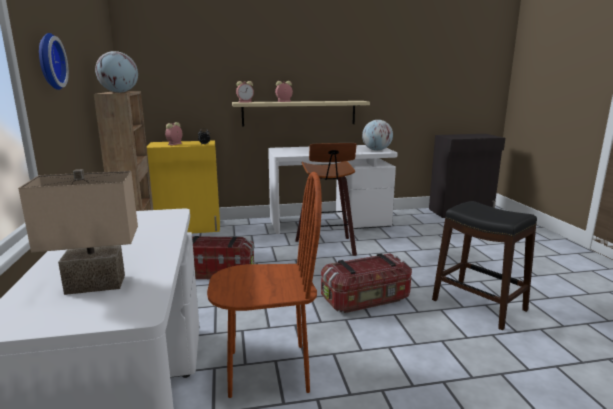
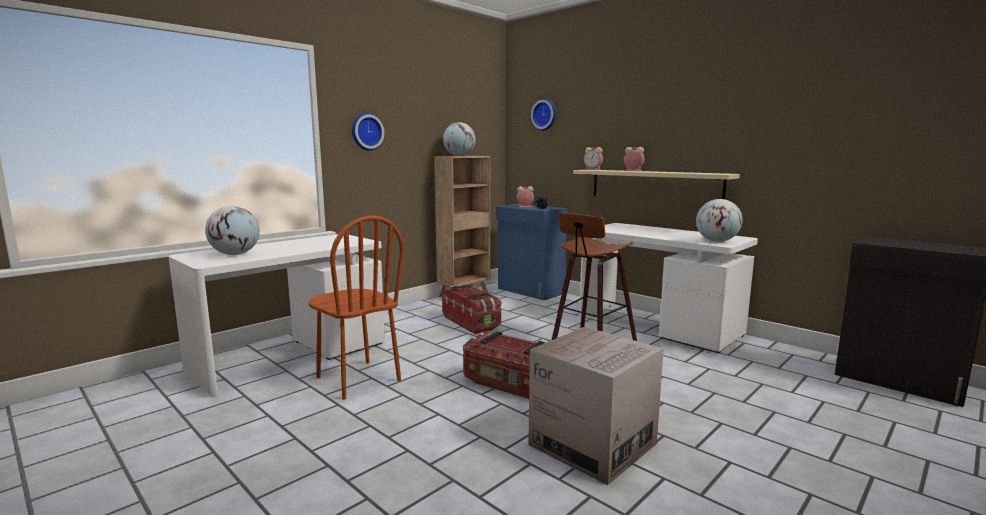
camera: 55 degrees right, 5 degrees down
beige table lamp [18,169,138,295] -> globe [205,206,260,255]
yellow cabinet [147,140,220,233] -> blue cabinet [496,204,568,300]
black stool [432,201,537,331] -> cardboard box [528,327,664,485]
none -> wall clock [531,99,556,131]

